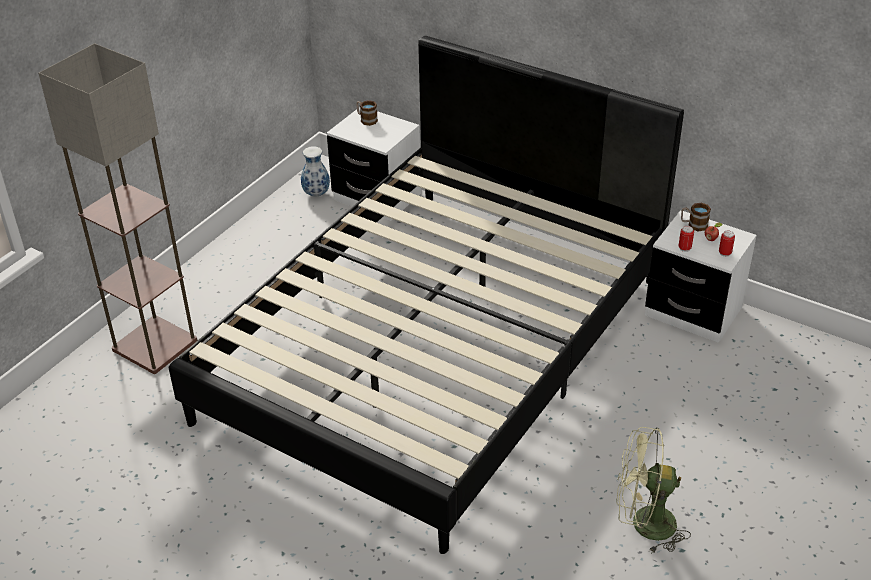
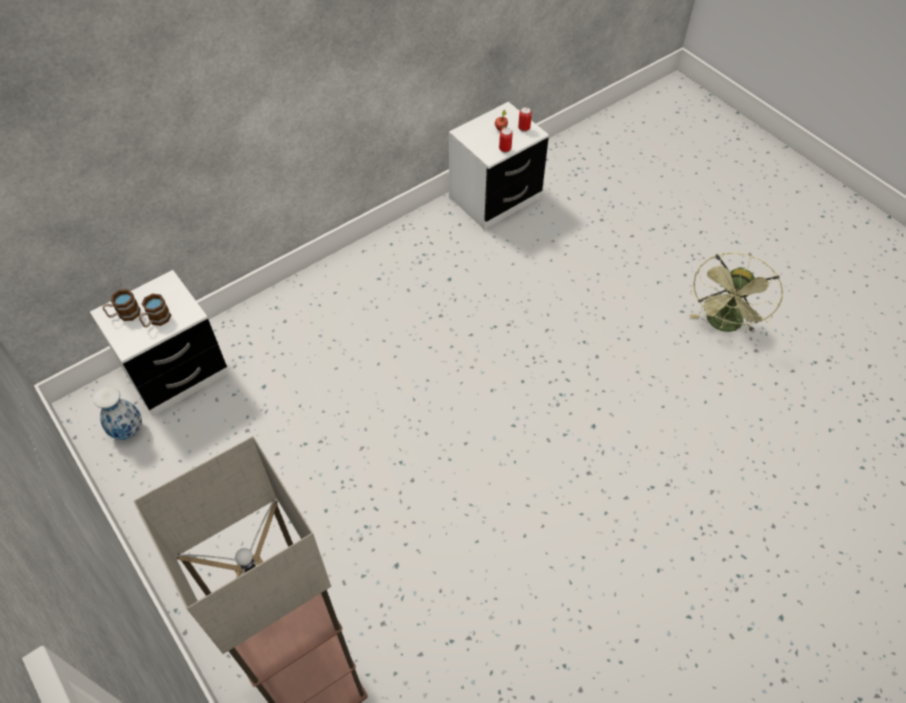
camera: 70 degrees left, 15 degrees up
black bed [169,36,684,554] -> none
mug [681,203,711,231] -> mug moved to [139,294,171,328]

